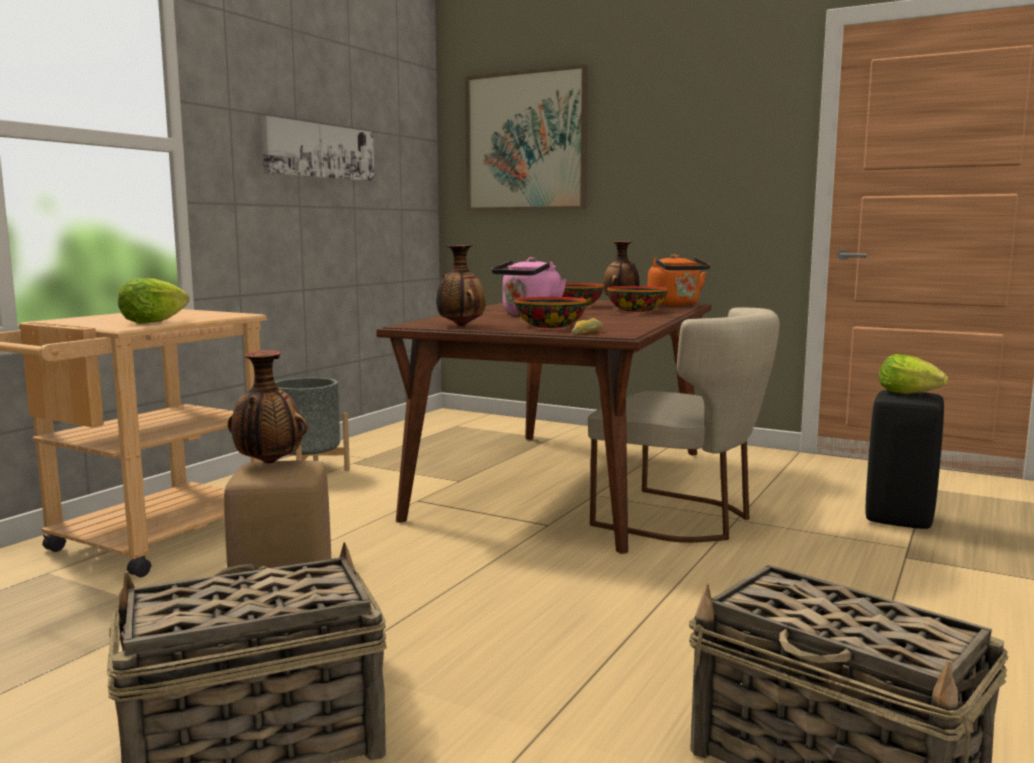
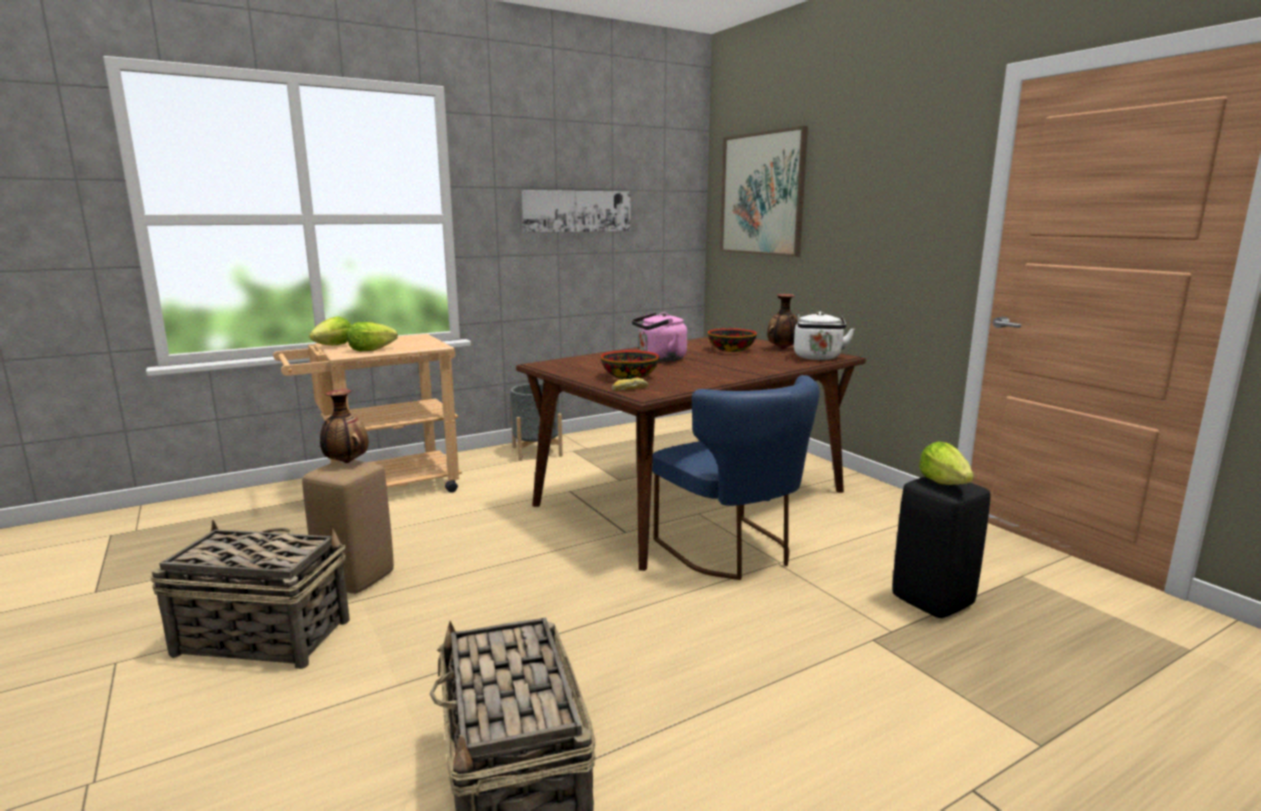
camera: 30 degrees right, 5 degrees up
vase [436,245,485,326] -> none
beige chair [588,307,779,543] -> blue chair [652,375,820,580]
bowl [607,286,668,312] -> none
orange kettle [648,254,710,307] -> white kettle [794,311,855,360]
none -> lettuce [309,317,351,345]

